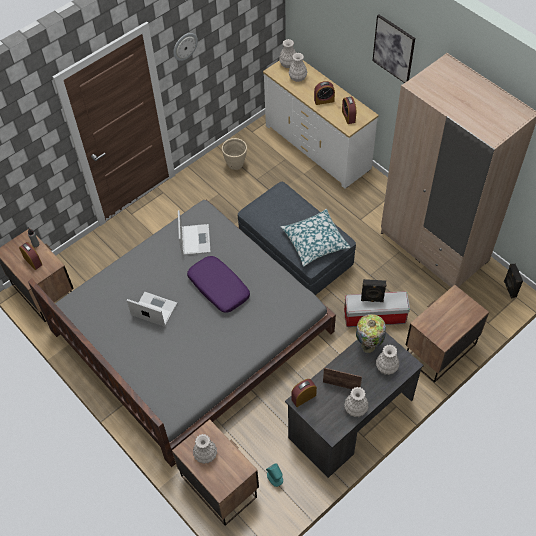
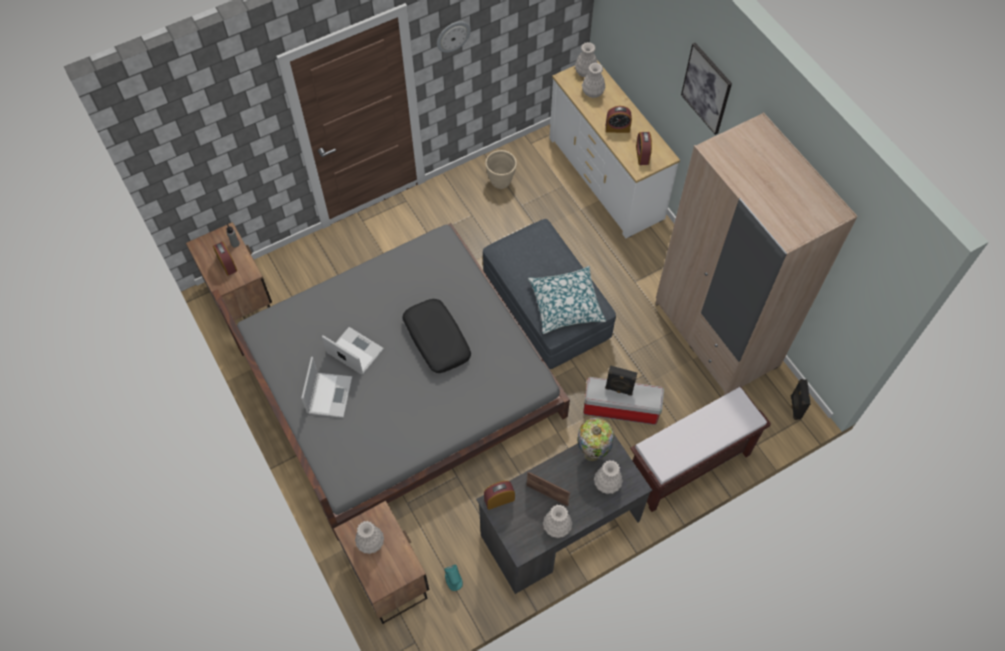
camera: 10 degrees right, 5 degrees up
laptop [178,210,211,255] -> laptop moved to [301,357,352,418]
purple pillow [187,256,250,313] -> black pillow [402,299,471,373]
nightstand [406,285,489,383] -> brown bench [630,386,771,512]

